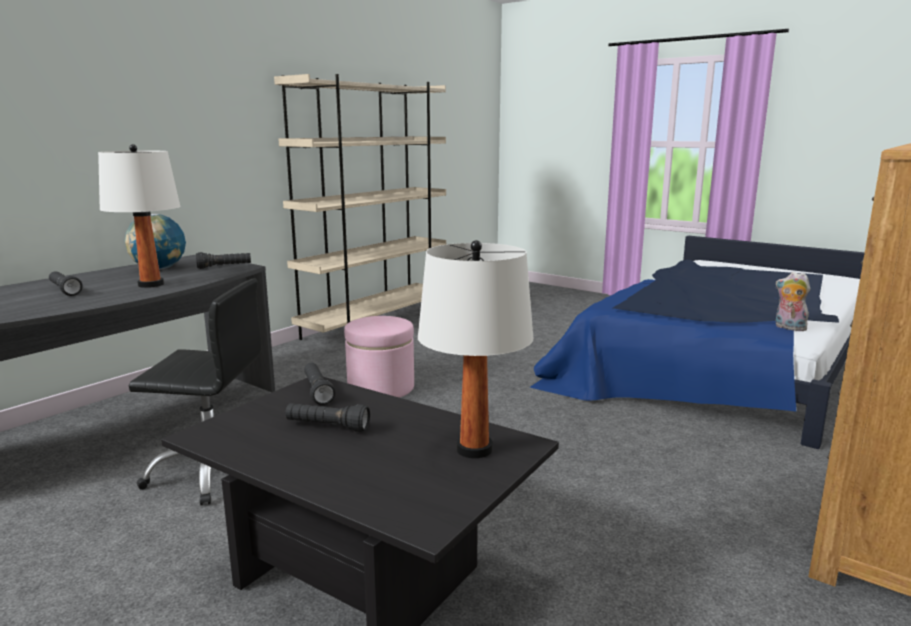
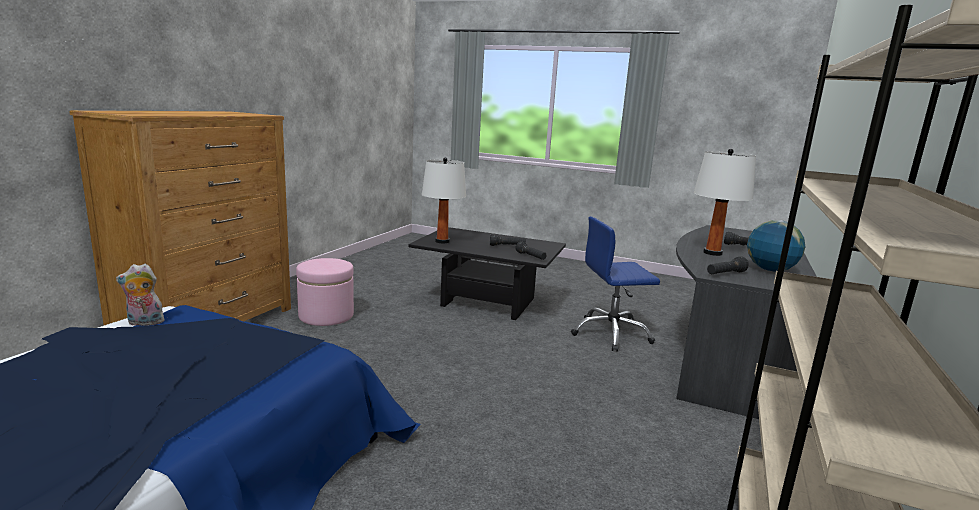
camera: 165 degrees right, 0 degrees up
black office chair [129,279,261,505] -> blue office chair [571,216,660,352]
pink ottoman [344,316,414,398] -> pink ottoman moved to [296,258,354,326]
plush toy [776,272,811,331] -> plush toy turned 135 degrees clockwise [116,264,165,326]

